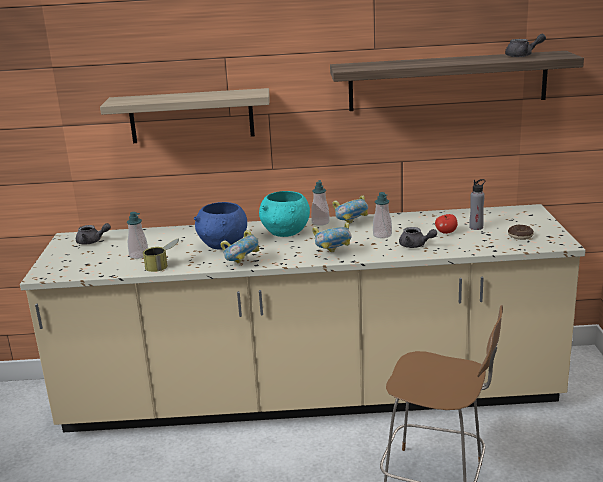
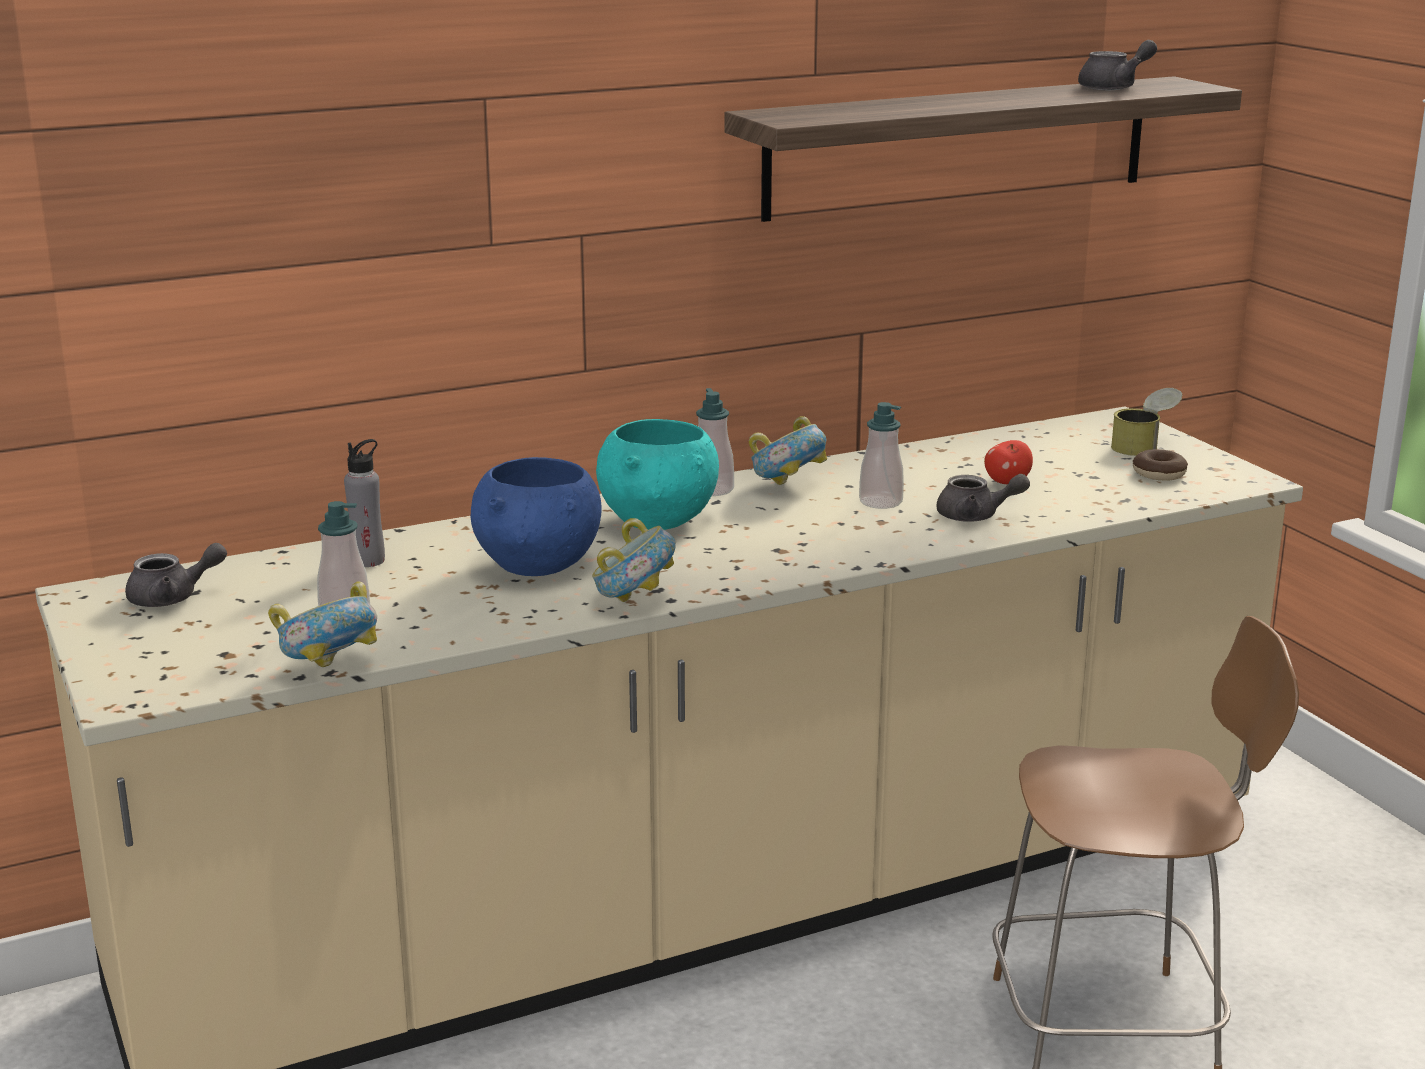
camera: 25 degrees left, 0 degrees up
shelf [100,88,270,143] -> none
can [143,239,179,272] -> can moved to [1111,388,1182,456]
bowl [312,222,352,252] -> bowl moved to [268,582,377,667]
grey bottle [469,179,485,230] -> grey bottle moved to [344,439,385,567]

